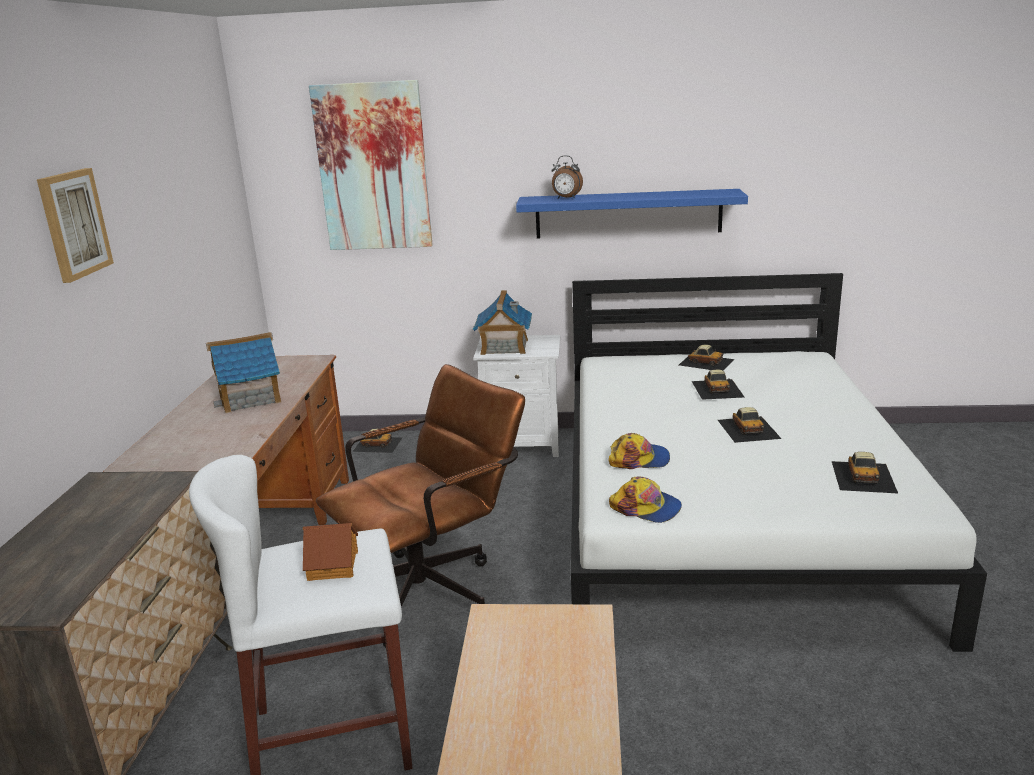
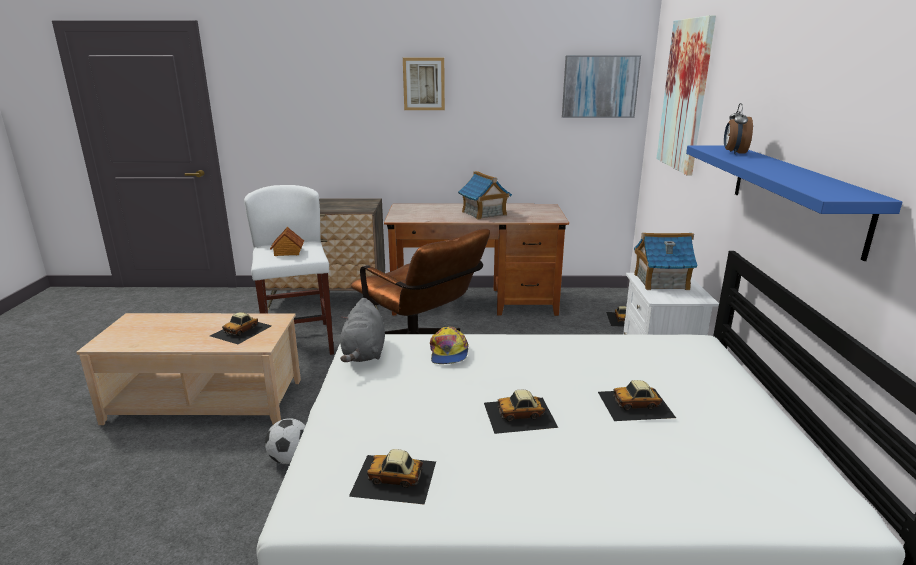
camera: 85 degrees right, 0 degrees up
cap [609,477,682,523] -> grey plush toy [340,298,385,362]
toy car [679,345,735,371] -> toy car moved to [210,312,272,344]
none -> football [265,418,306,464]
none -> picture [562,55,641,118]

